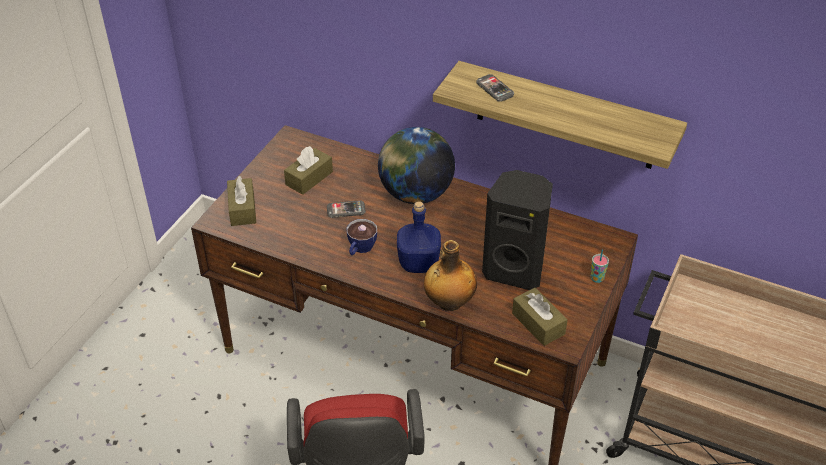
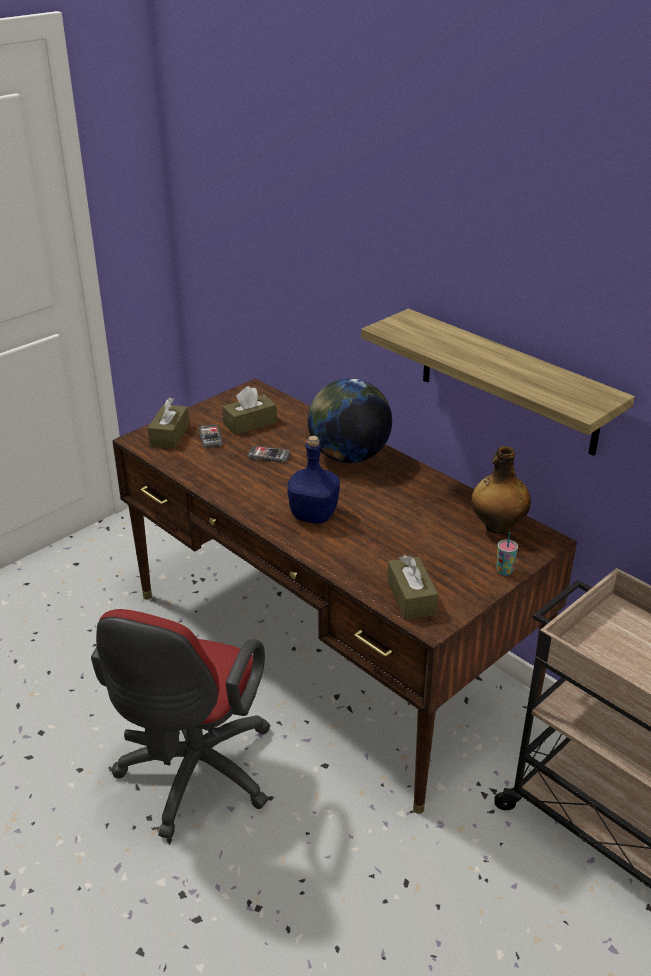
camera: 20 degrees right, 10 degrees down
cup [347,219,377,255] -> none
bottle [424,240,477,311] -> bottle moved to [471,446,531,534]
phone [476,74,514,102] -> phone moved to [198,424,223,448]
black speaker [482,170,553,290] -> none

